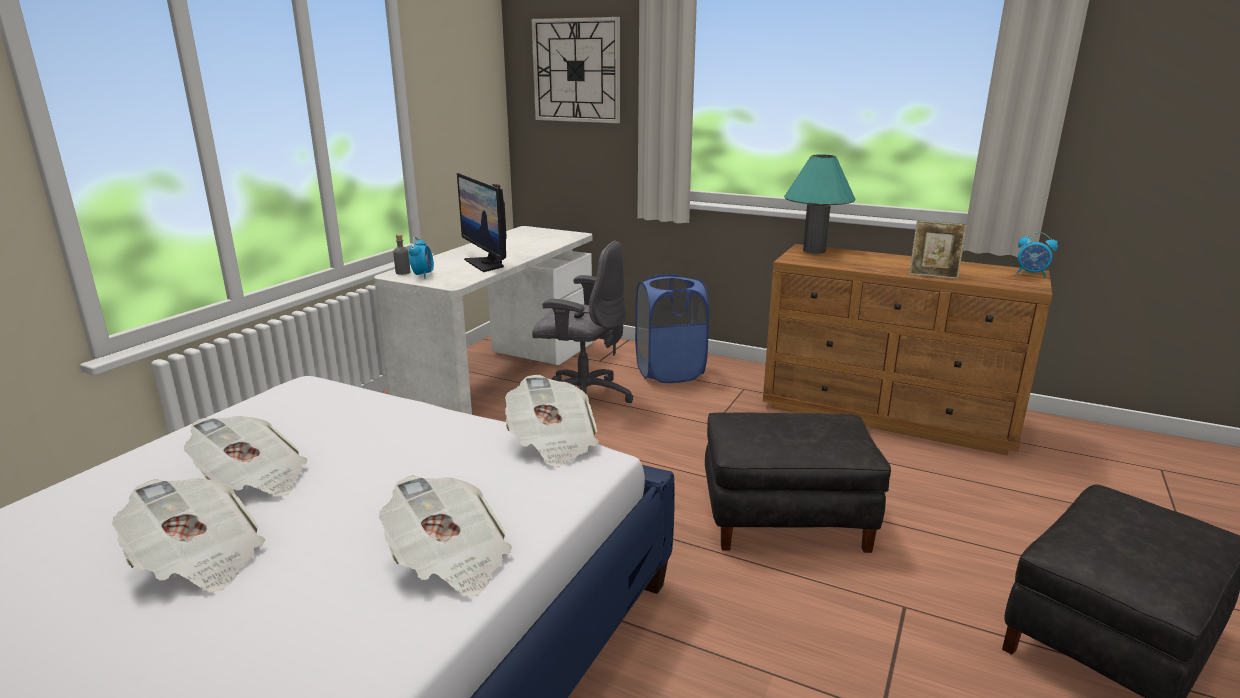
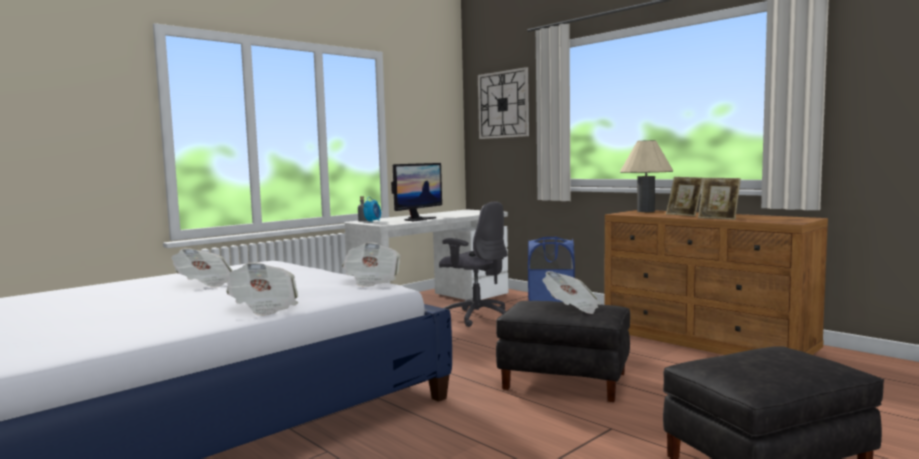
camera: 20 degrees right, 15 degrees down
newspaper [112,478,265,592] -> newspaper moved to [542,271,601,314]
monitor [457,173,507,272] -> monitor turned 135 degrees counterclockwise [391,163,442,221]
turquoise table lamp [784,154,855,254] -> beige table lamp [620,140,673,212]
alarm clock [1016,232,1058,277] -> none
none -> picture frame [666,177,703,216]

